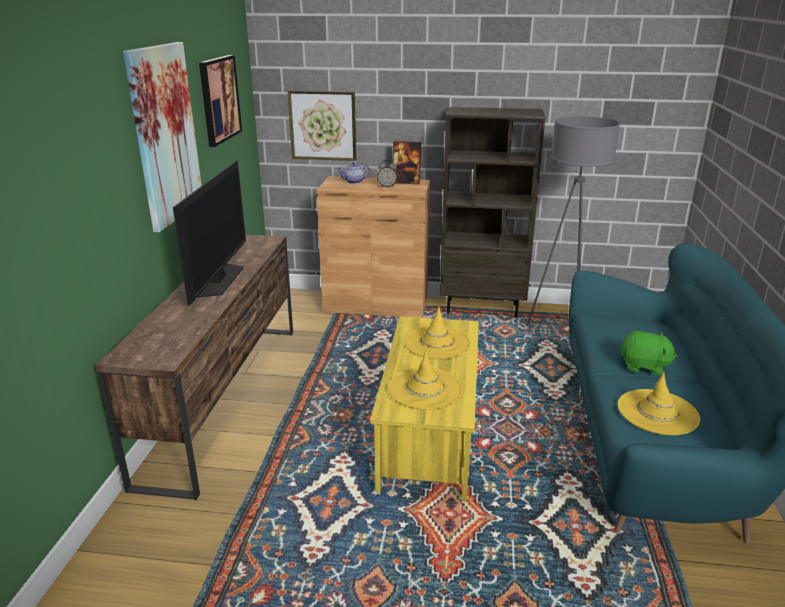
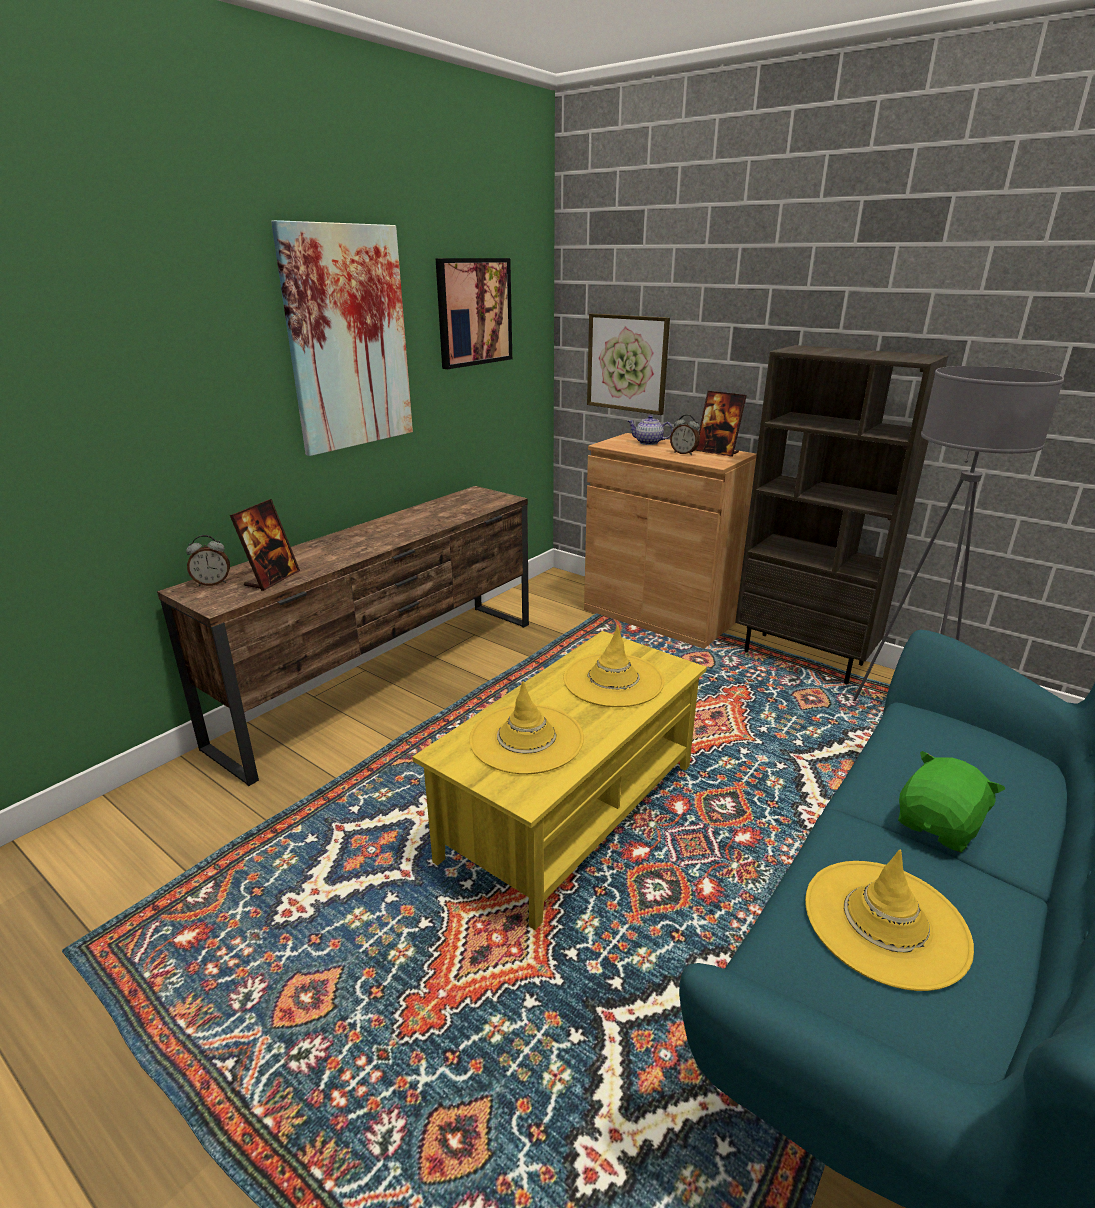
camera: 30 degrees right, 0 degrees up
television [173,160,246,306] -> none
green plush toy [620,331,678,375] -> green plush toy turned 90 degrees counterclockwise [898,751,1005,853]
none -> alarm clock [186,535,230,586]
none -> picture frame [230,499,300,591]

